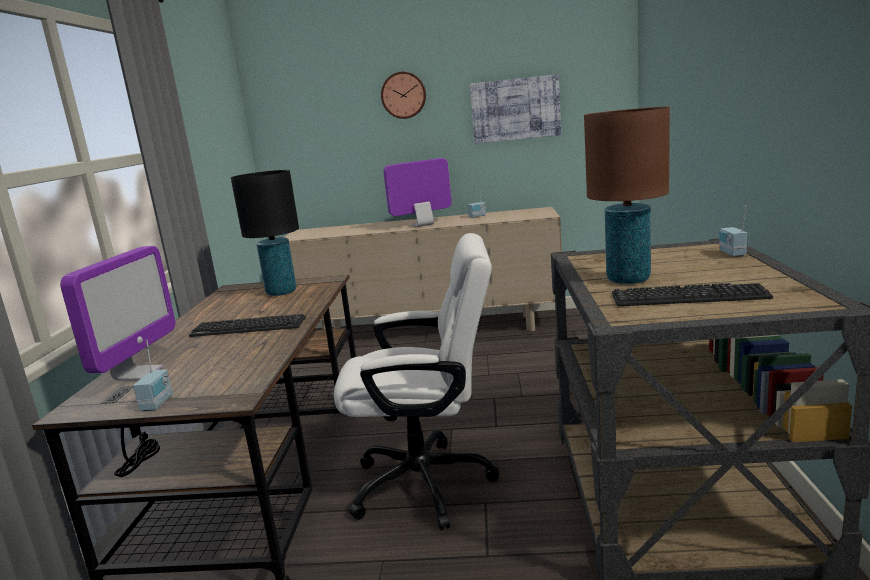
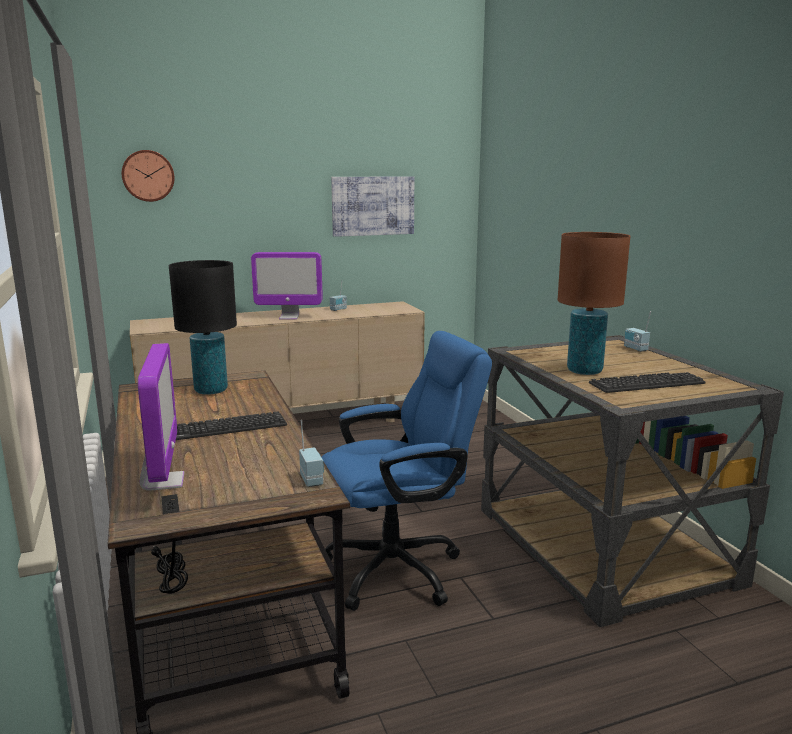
camera: 25 degrees left, 0 degrees up
radio [133,340,173,411] -> radio moved to [299,420,324,487]
white office chair [334,233,499,530] -> blue office chair [322,331,492,611]
wall clock [381,72,426,119] -> wall clock moved to [122,150,175,202]
monitor [383,158,452,227] -> monitor turned 135 degrees counterclockwise [251,252,323,320]

